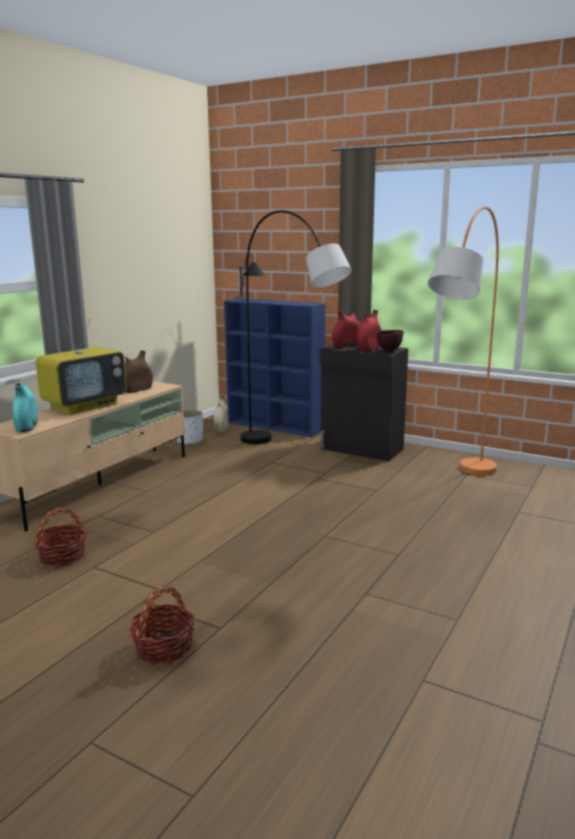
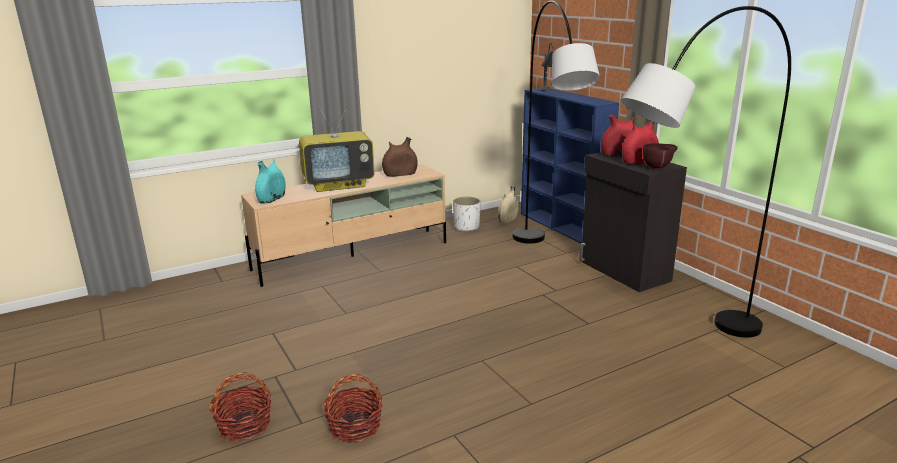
camera: 30 degrees right, 5 degrees up
basket [34,508,87,567] -> basket moved to [322,374,382,442]
orange floor lamp [428,206,499,475] -> grey floor lamp [621,6,791,338]

